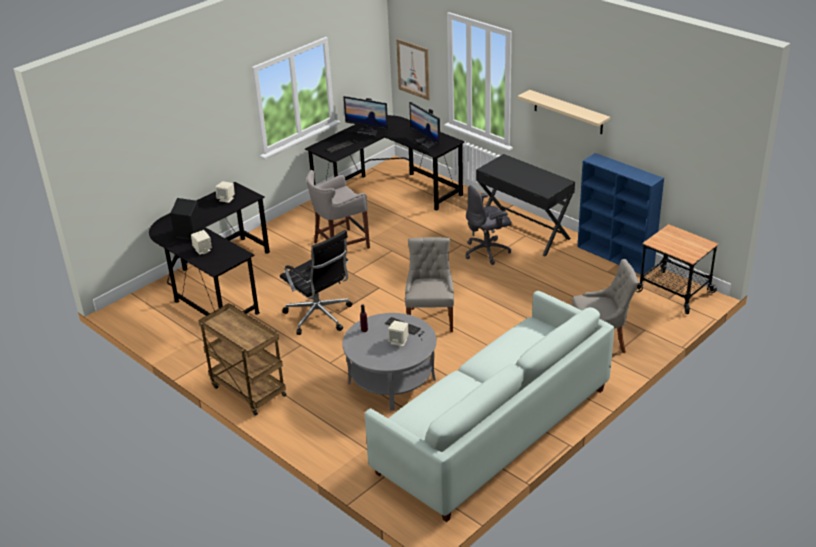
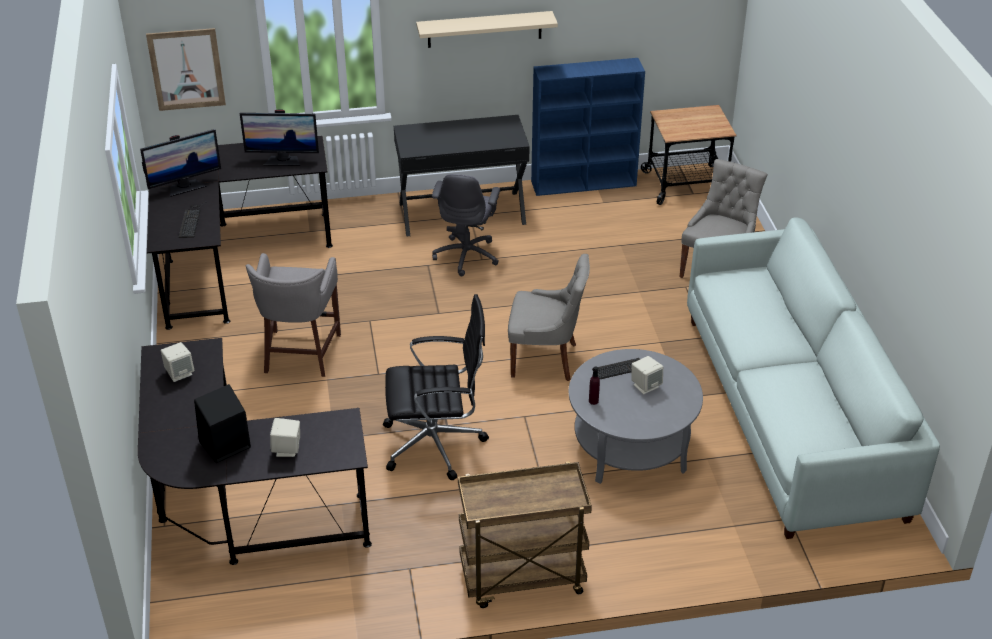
camera: 55 degrees left, 5 degrees up
grey chair [405,237,454,332] -> grey chair turned 150 degrees clockwise [508,254,590,381]

